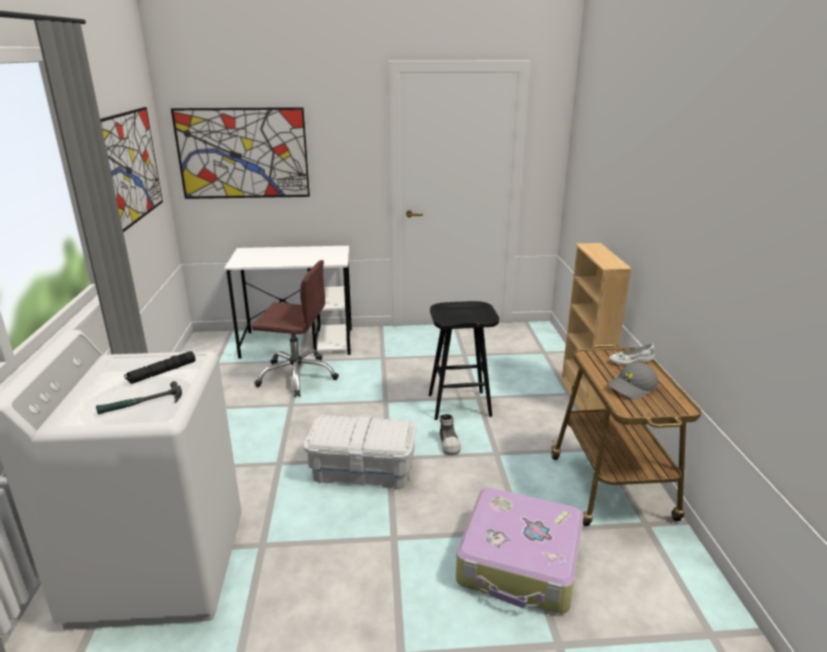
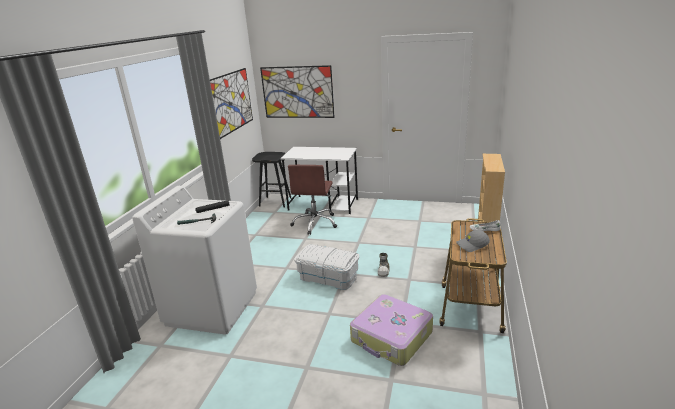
camera: 20 degrees right, 0 degrees up
brown office chair [252,260,339,397] -> brown office chair turned 75 degrees clockwise [288,165,337,235]
black stool [429,301,499,420] -> black stool moved to [252,152,292,208]

